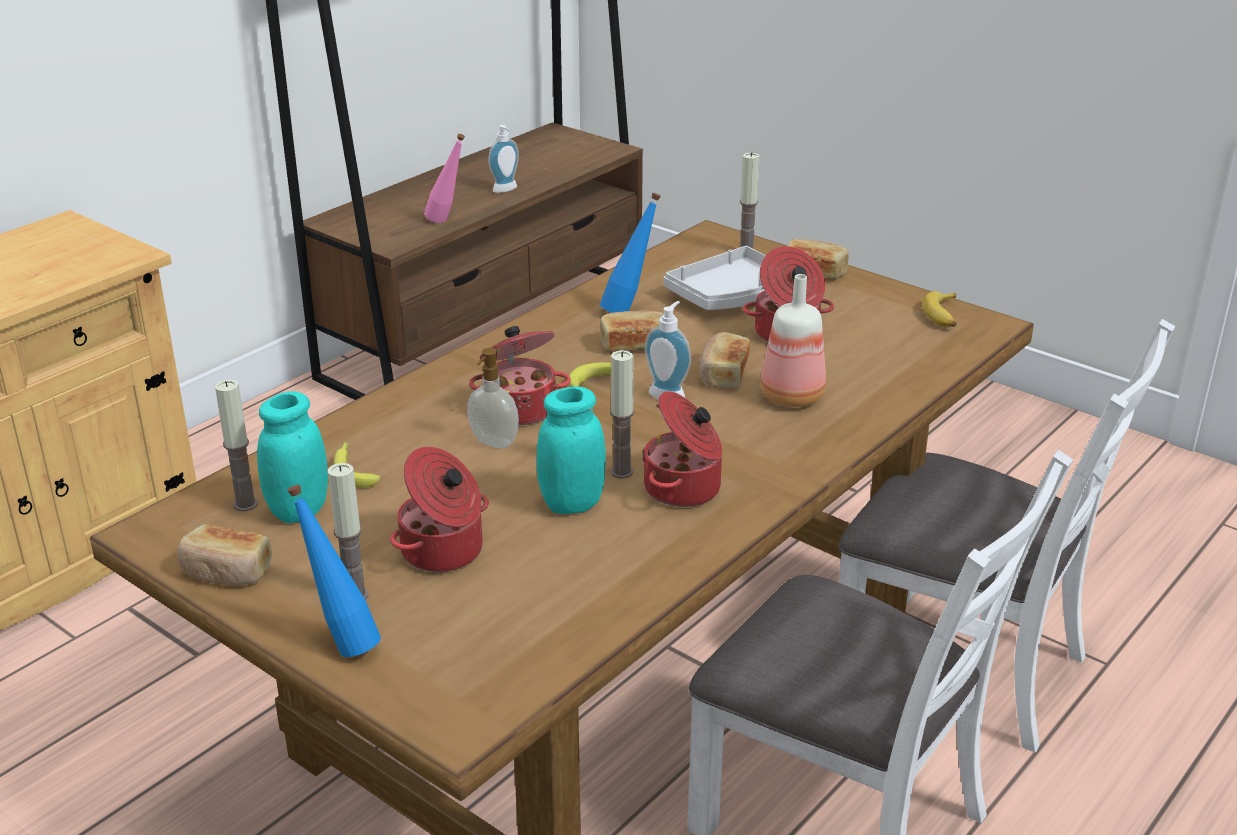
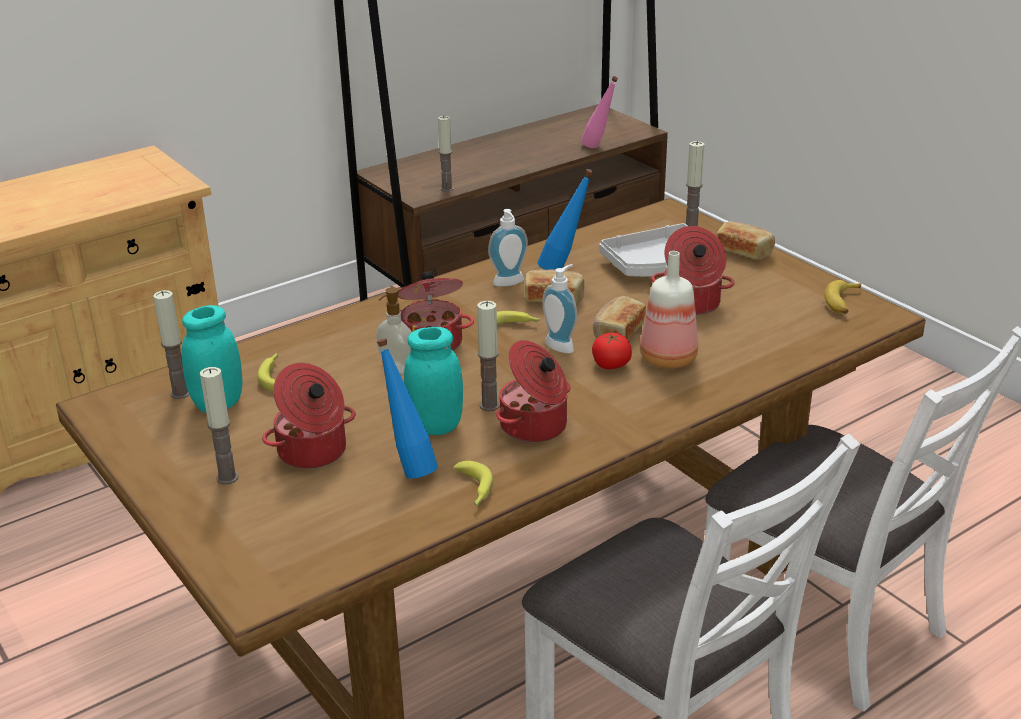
camera: 15 degrees right, 0 degrees up
bread [177,524,272,585] -> none
blue bottle [287,485,381,657] -> blue bottle moved to [377,338,438,478]
pink bottle [424,134,465,223] -> pink bottle moved to [581,76,618,148]
soap dispenser [488,125,519,193] -> soap dispenser moved to [488,209,528,286]
none -> candle [438,116,454,192]
none -> banana [453,461,493,506]
none -> tomato [592,332,632,369]

